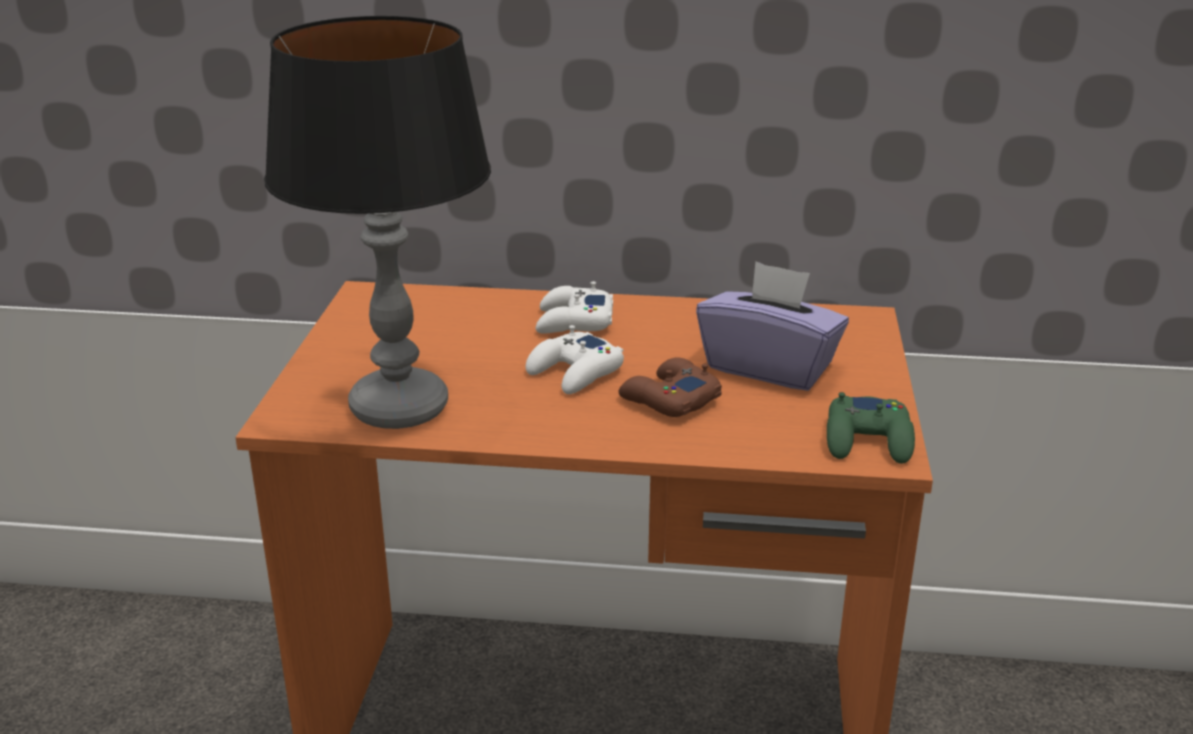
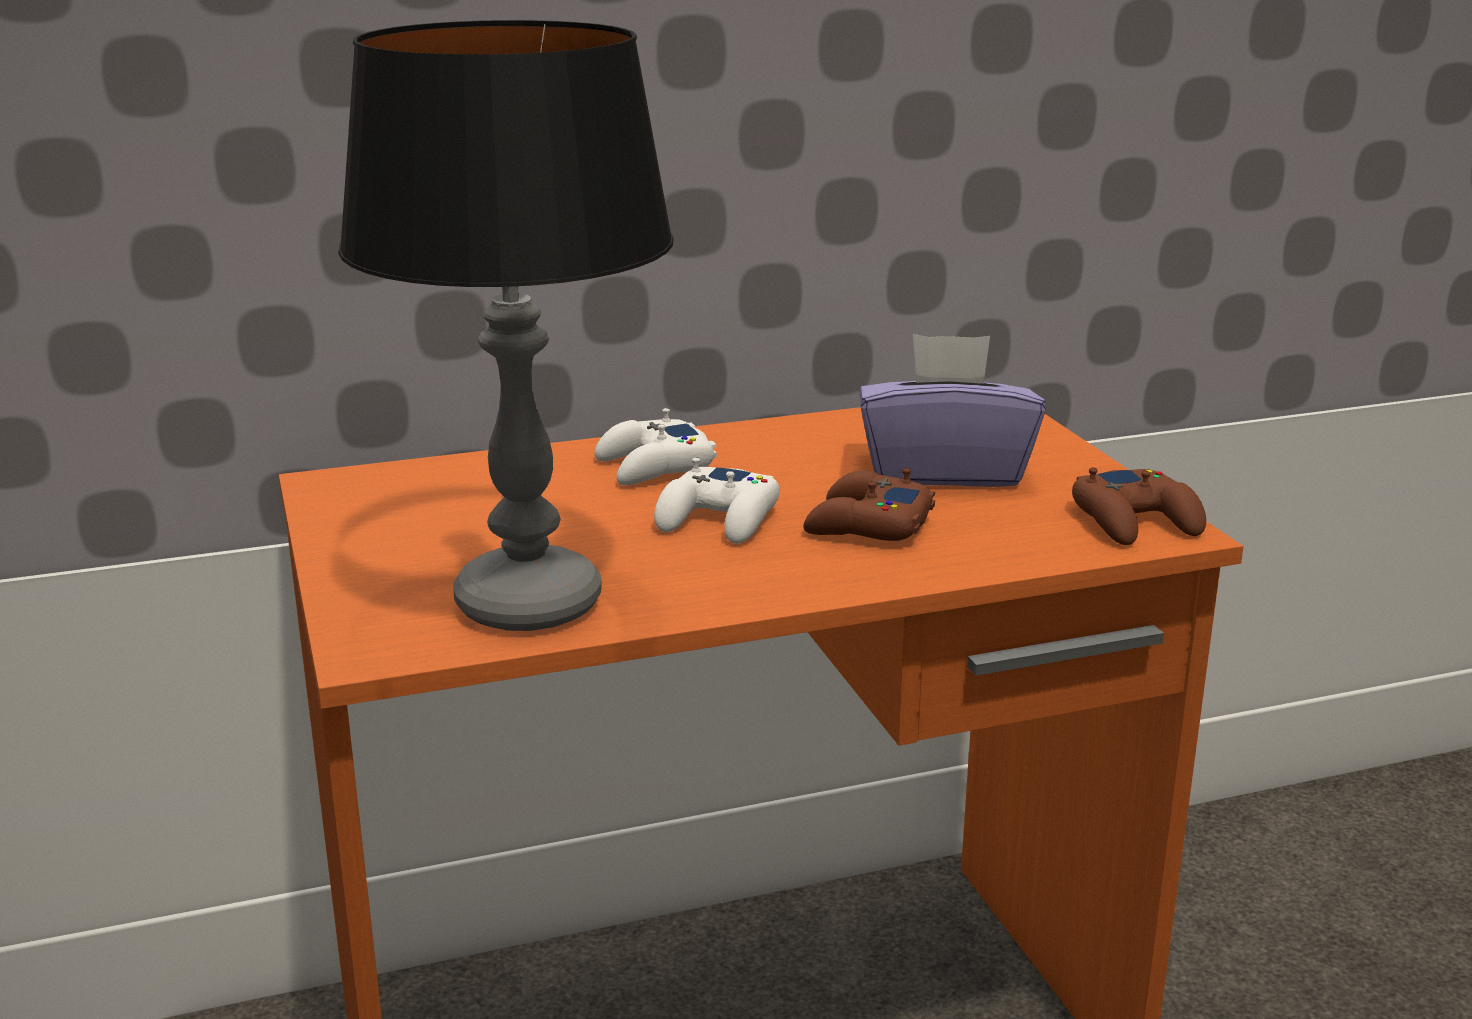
camera: 25 degrees left, 5 degrees down
green game controller [827,392,915,464] -> brown game controller [1072,468,1206,545]

